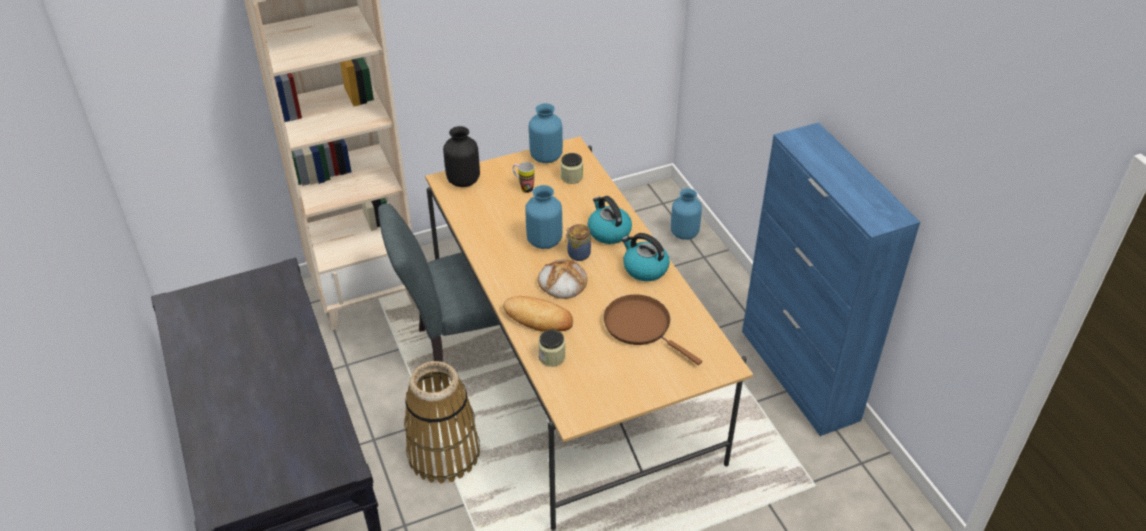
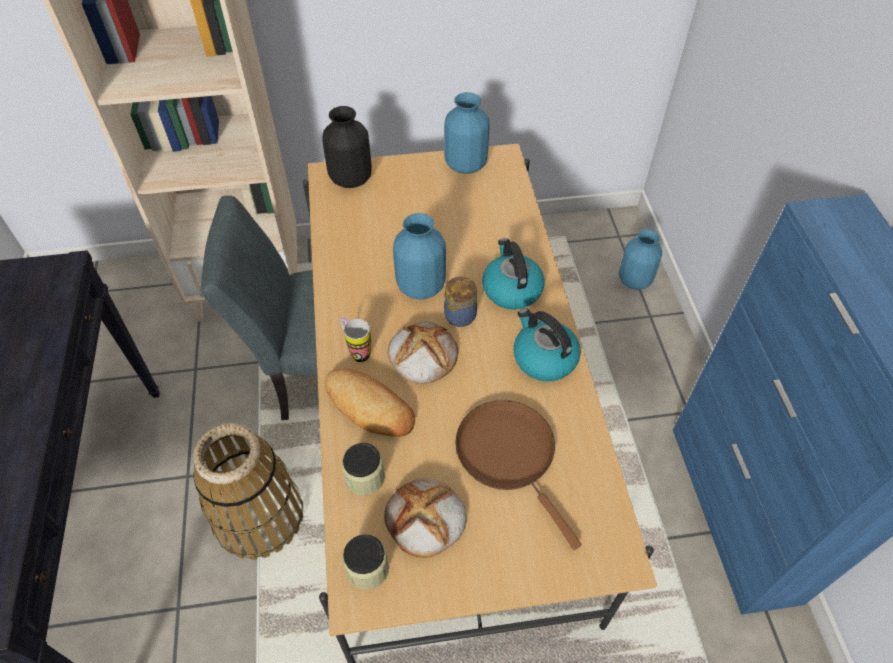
camera: 15 degrees right, 10 degrees up
mug [513,162,535,193] -> mug moved to [341,317,371,362]
jar [560,153,583,184] -> jar moved to [343,534,389,590]
none -> bread [384,478,467,558]

